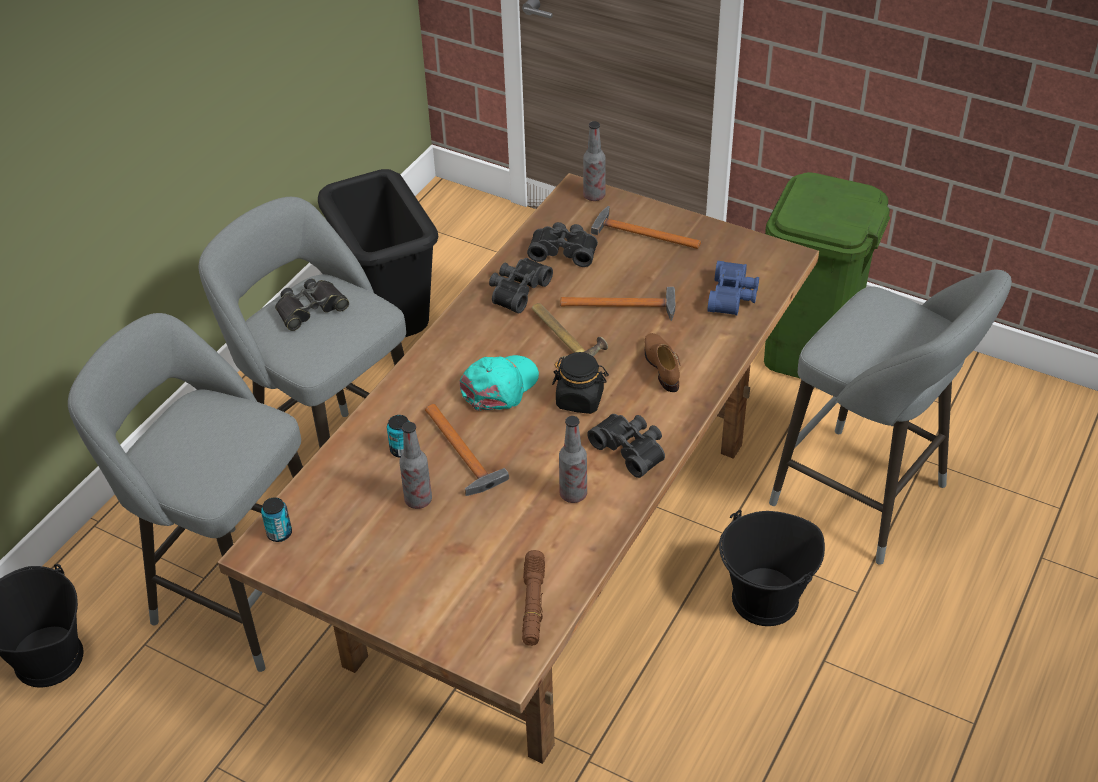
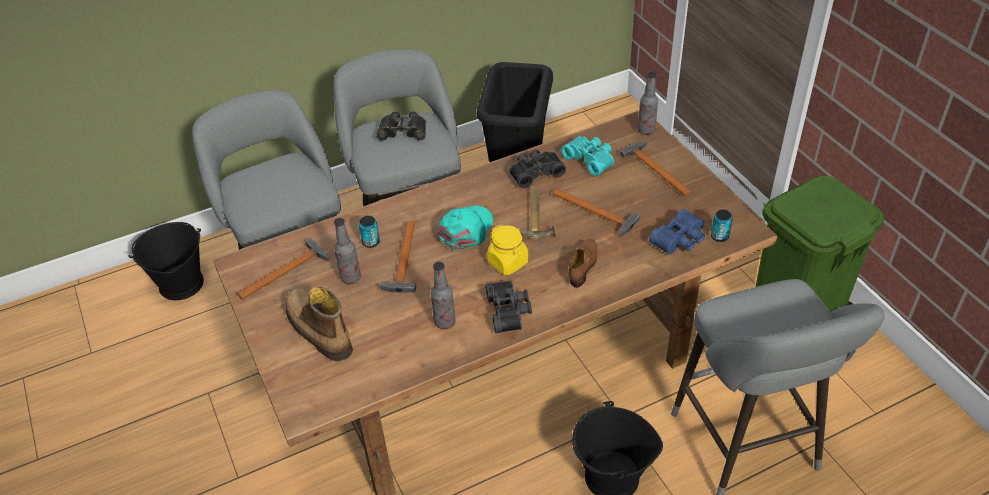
camera: 35 degrees right, 0 degrees up
can [261,497,292,542] -> can moved to [711,209,733,242]
turquoise cap [460,355,539,411] -> turquoise cap turned 45 degrees counterclockwise [436,206,493,250]
brown flashlight [522,550,545,646] -> none
black binoculars [527,222,598,267] -> turquoise binoculars [561,136,614,176]
black jar [552,352,609,414] -> yellow jar [487,225,528,275]
none -> hammer [238,238,329,300]
none -> boot [285,287,353,361]

